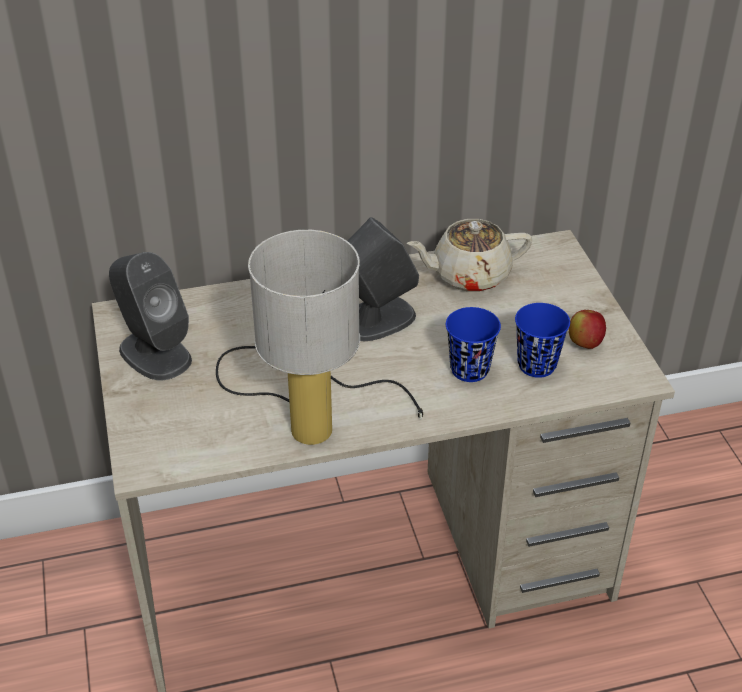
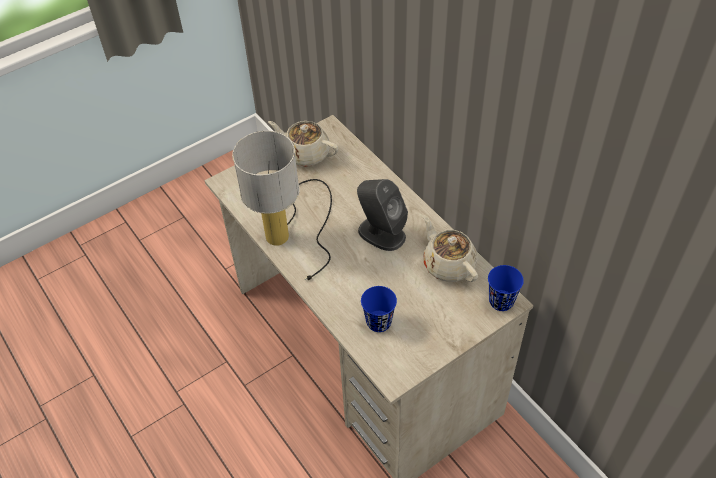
camera: 70 degrees right, 10 degrees up
grey speaker [109,252,192,380] -> beige teapot [268,121,339,166]
blue cup [446,307,501,382] -> blue cup moved to [488,265,524,311]
apple [569,310,606,349] -> none

